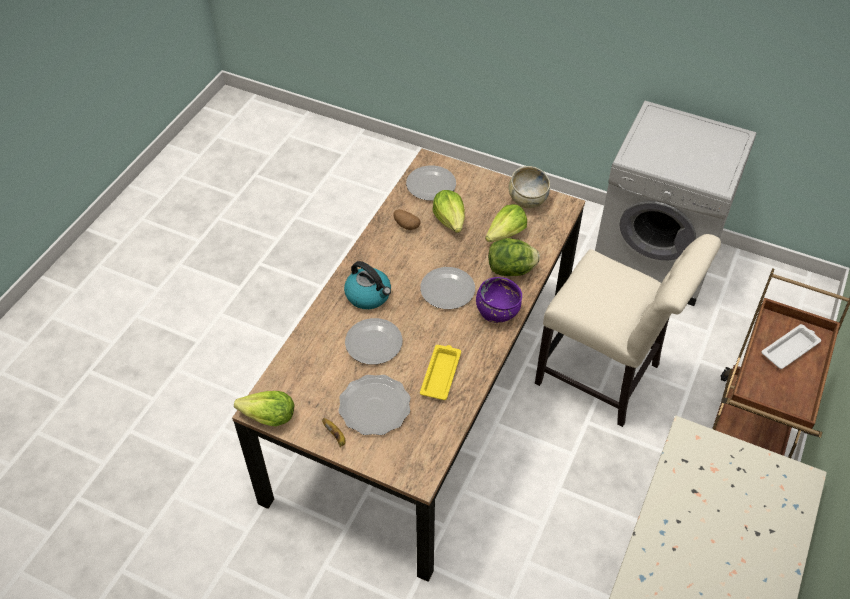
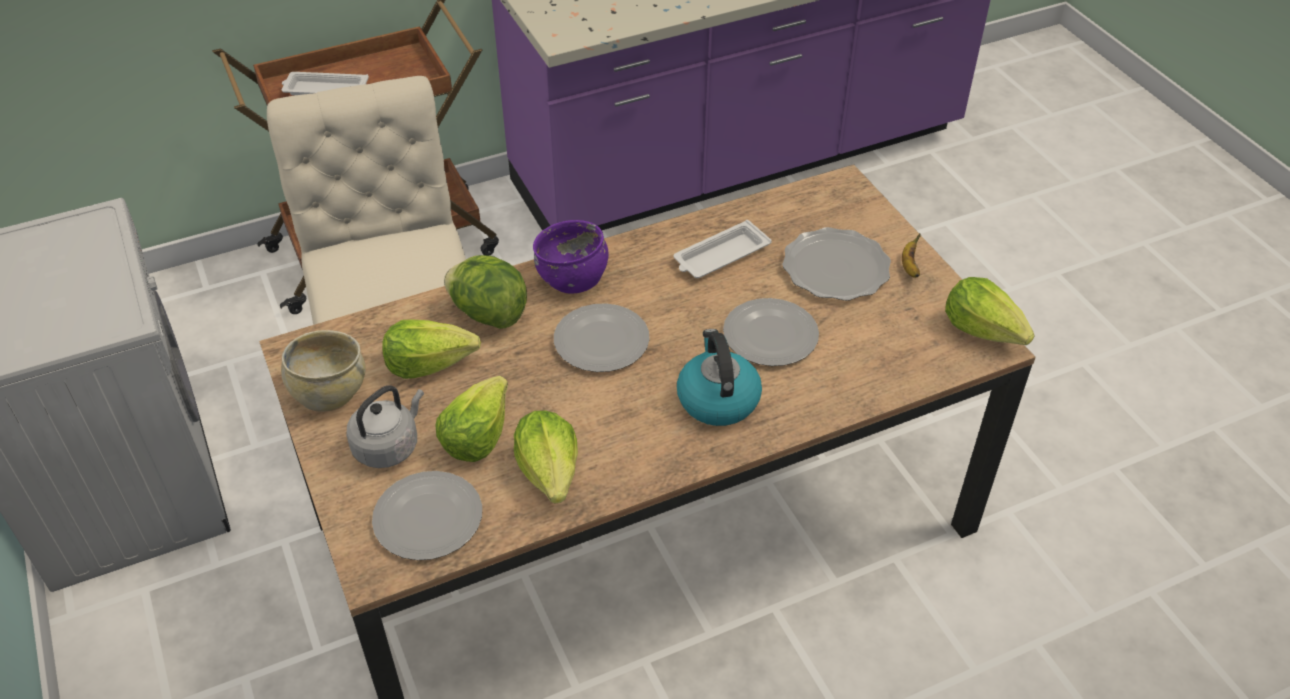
camera: 140 degrees left, 5 degrees down
potato [393,209,421,230] -> lettuce [514,411,578,503]
yellow tray [420,345,461,400] -> white tray [673,220,772,278]
none -> grey kettle [346,385,424,468]

